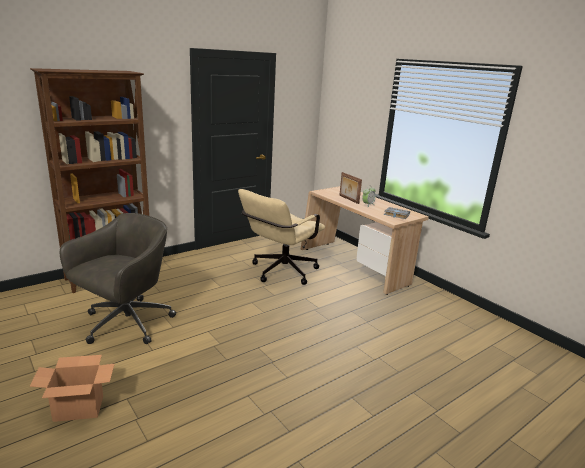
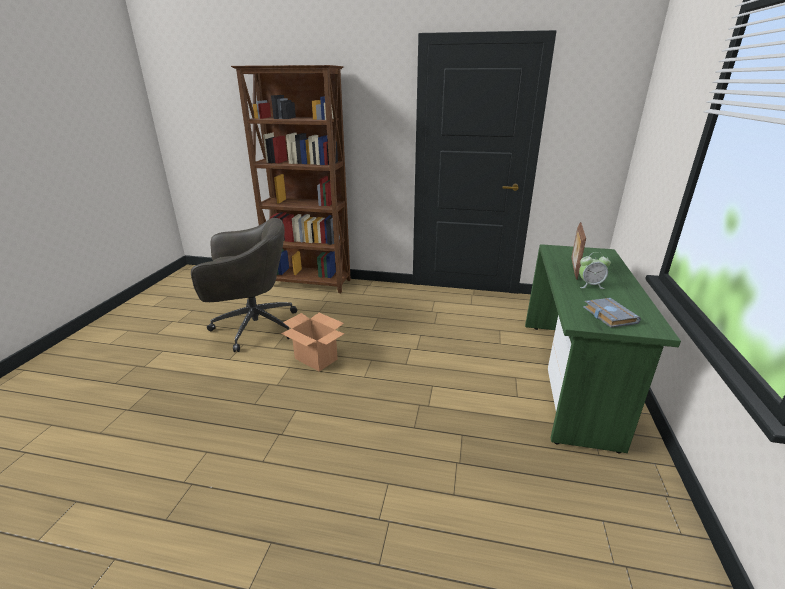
camera: 50 degrees right, 5 degrees up
cardboard box [29,355,115,422] -> cardboard box moved to [281,313,345,371]
beige office chair [238,189,325,285] -> none
beige desk [301,186,429,295] -> green desk [525,244,681,454]

